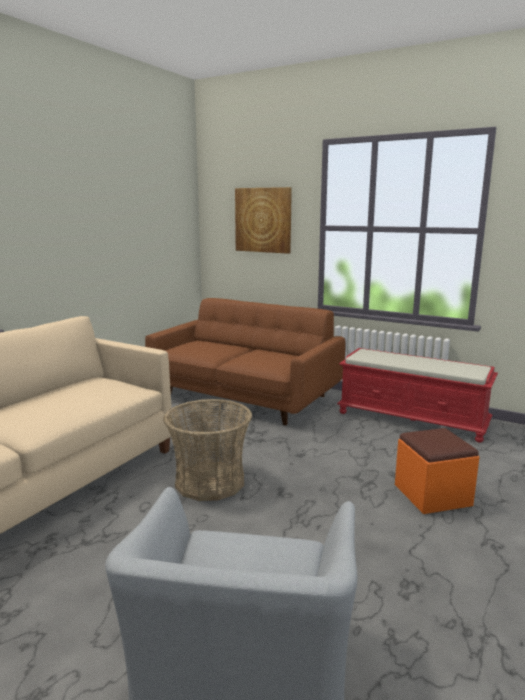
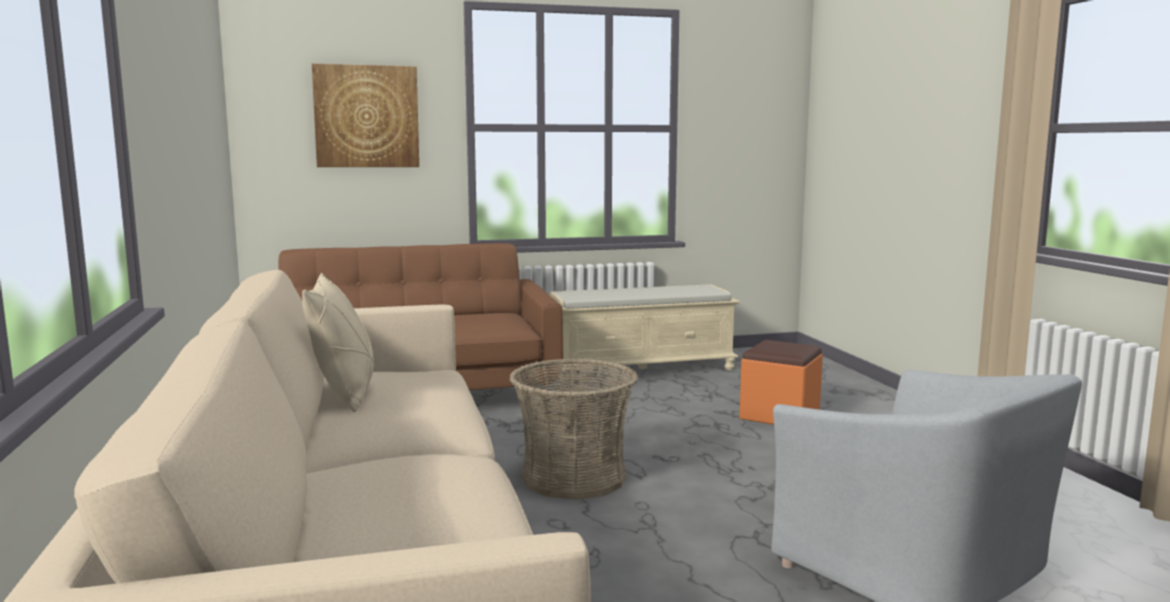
camera: 45 degrees left, 5 degrees down
red bench [337,348,498,443] -> beige bench [549,284,740,382]
none -> beige pillow [302,273,374,412]

